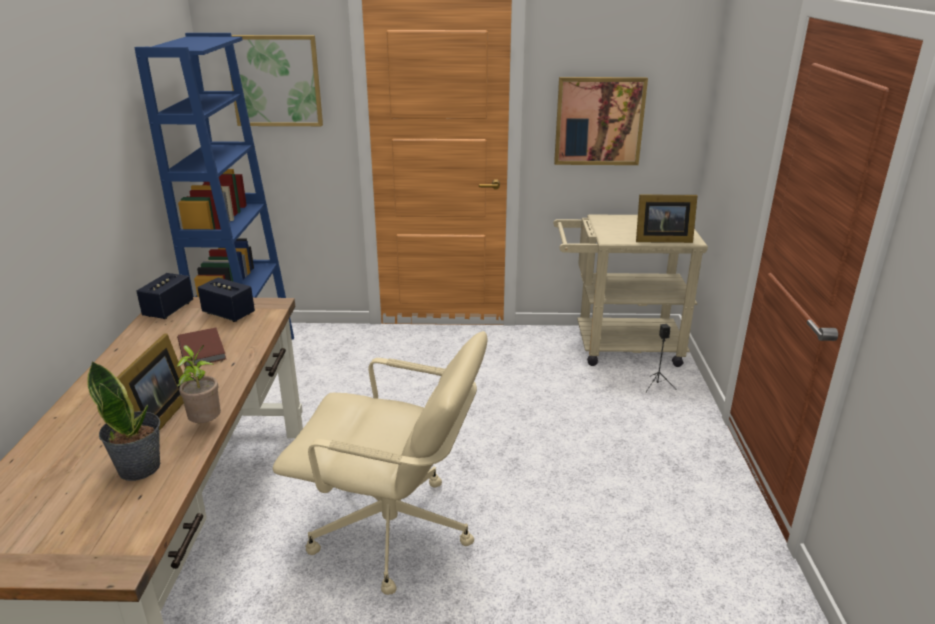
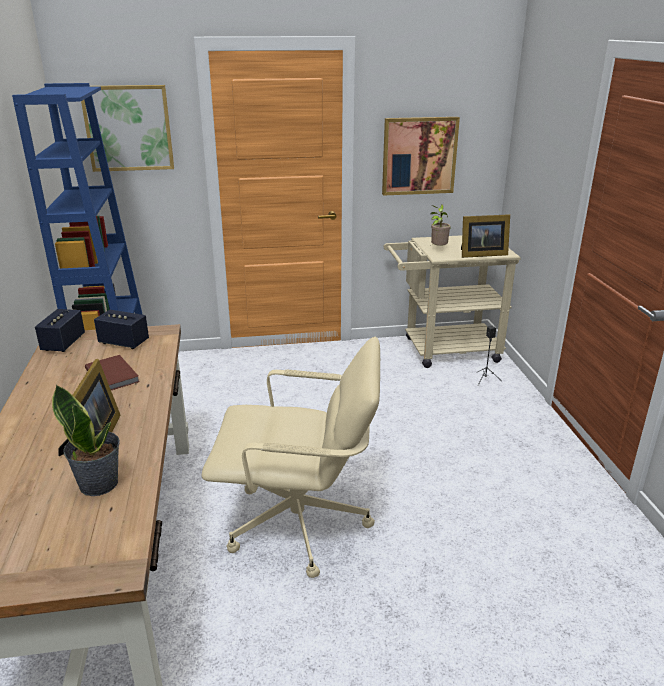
camera: 10 degrees left, 0 degrees up
potted plant [177,345,221,423] -> potted plant moved to [429,204,451,247]

